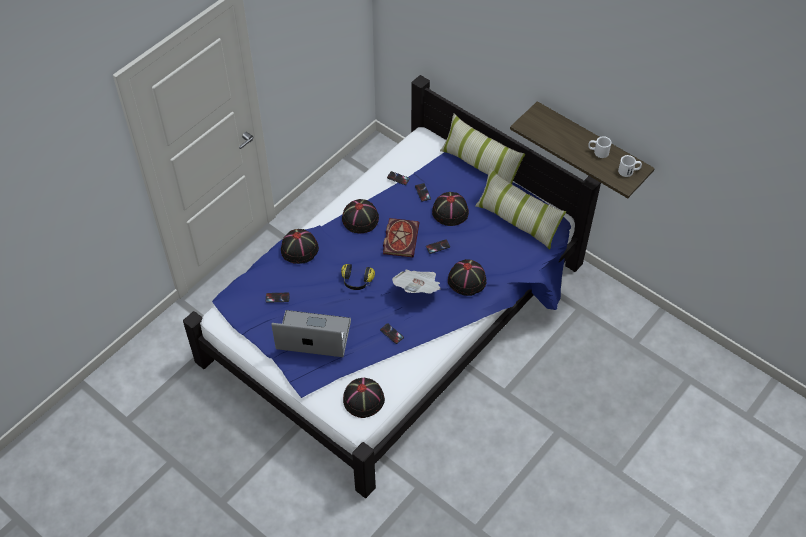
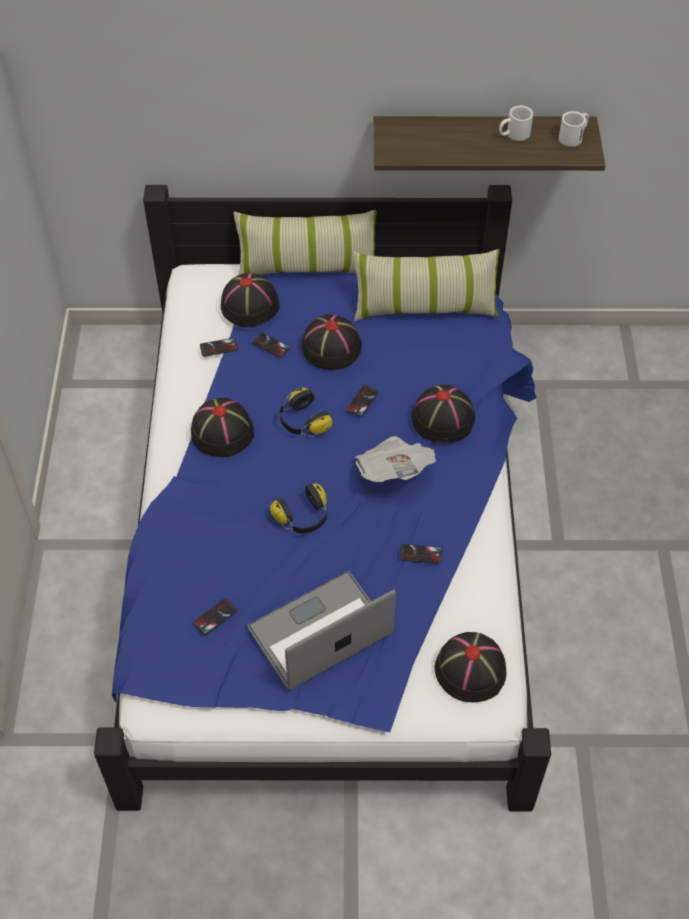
camera: 40 degrees left, 0 degrees up
black hat [281,229,319,264] -> black hat moved to [221,273,280,327]
book [383,218,420,257] -> headphones [280,387,332,437]

